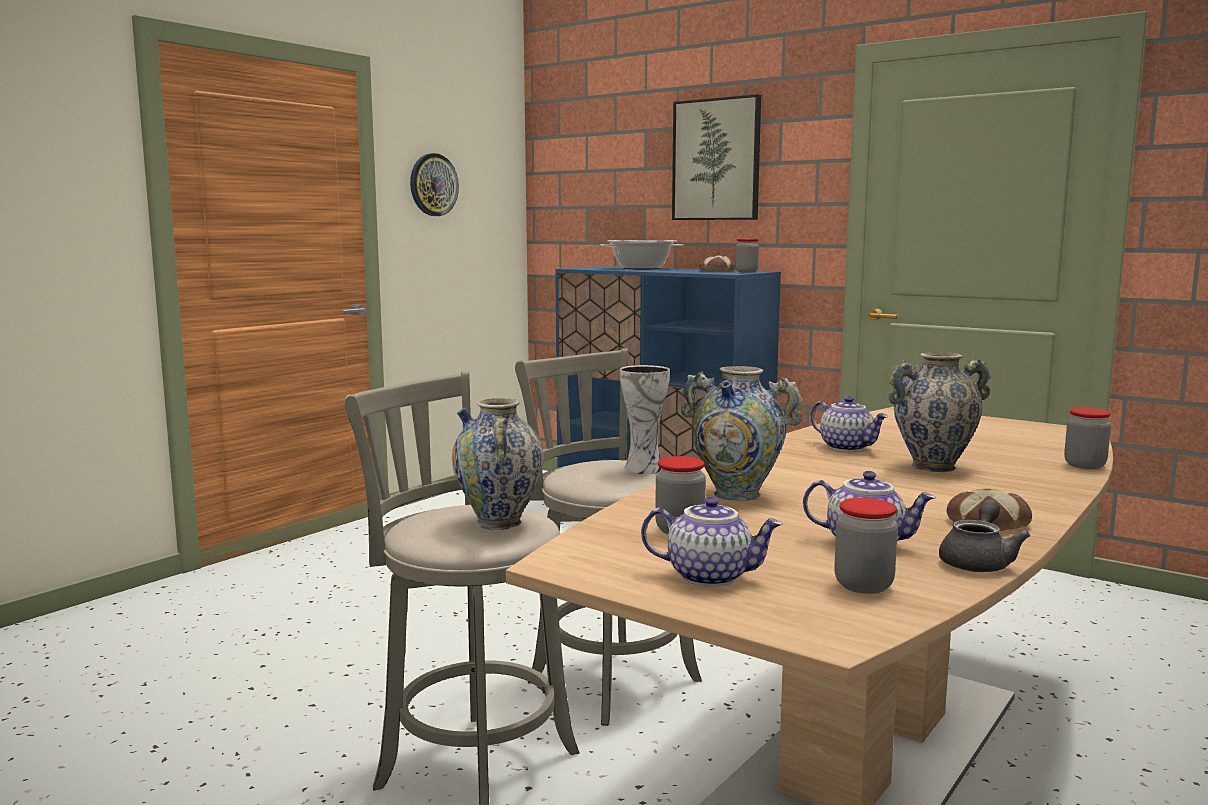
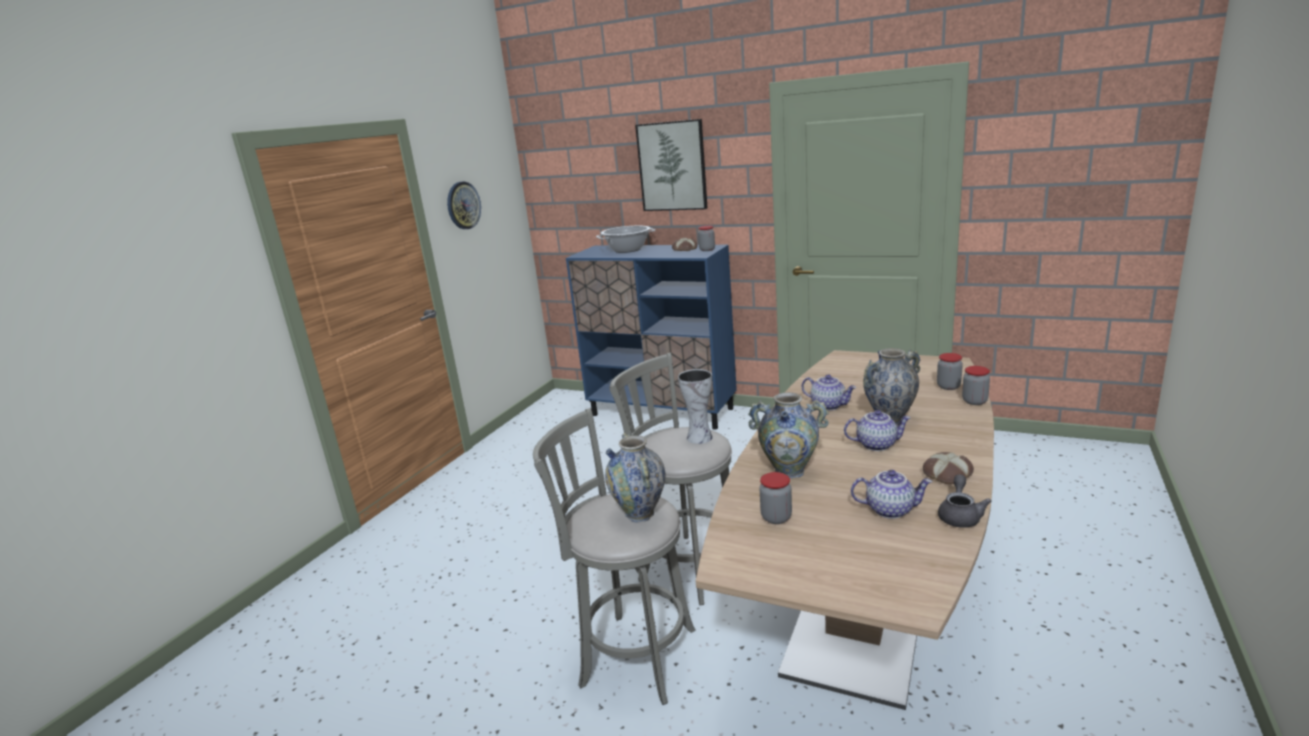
camera: 10 degrees left, 10 degrees up
teapot [641,496,783,587] -> teapot moved to [844,410,911,451]
jar [834,498,898,594] -> jar moved to [937,353,963,390]

